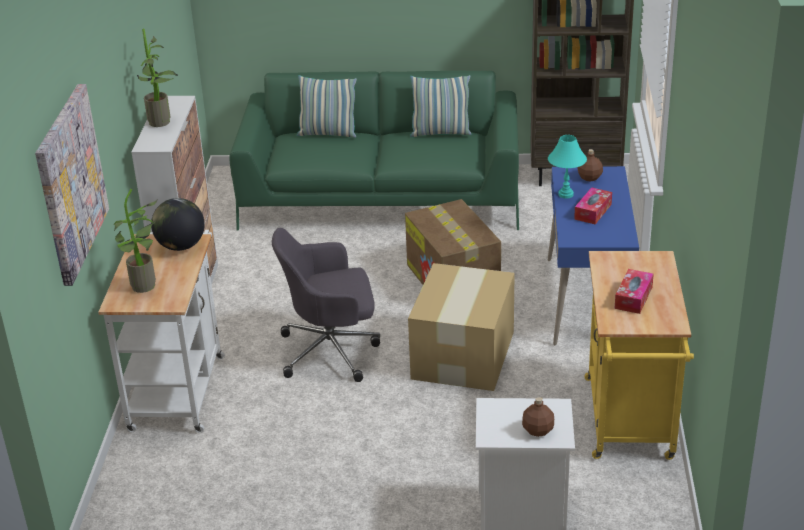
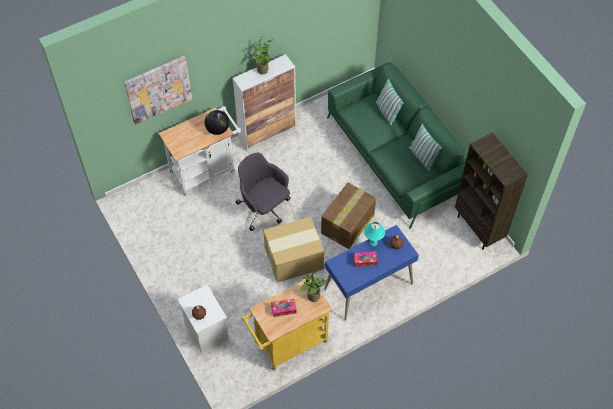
camera: 55 degrees right, 25 degrees up
potted plant [113,189,158,293] -> potted plant moved to [300,271,329,302]

